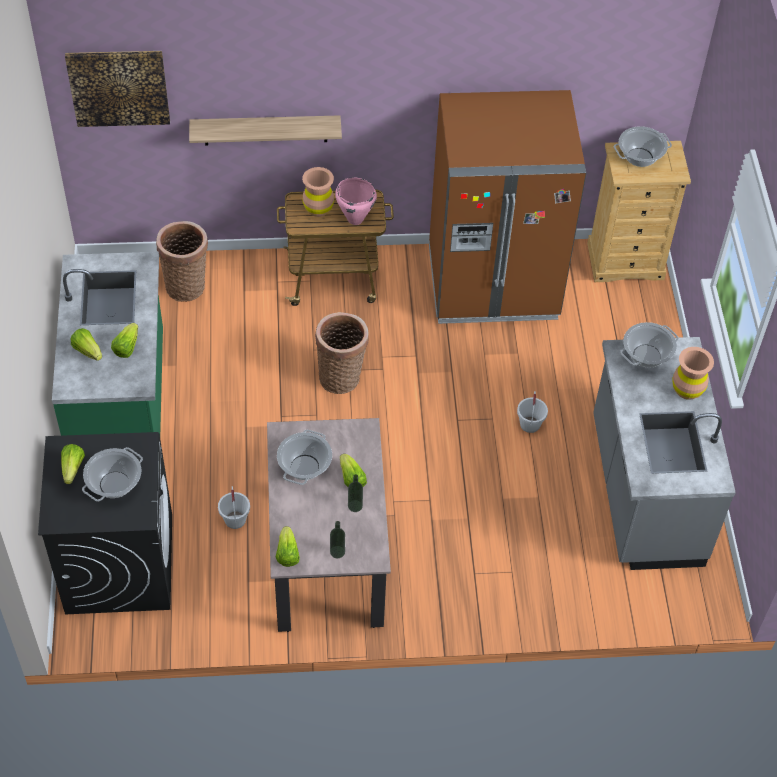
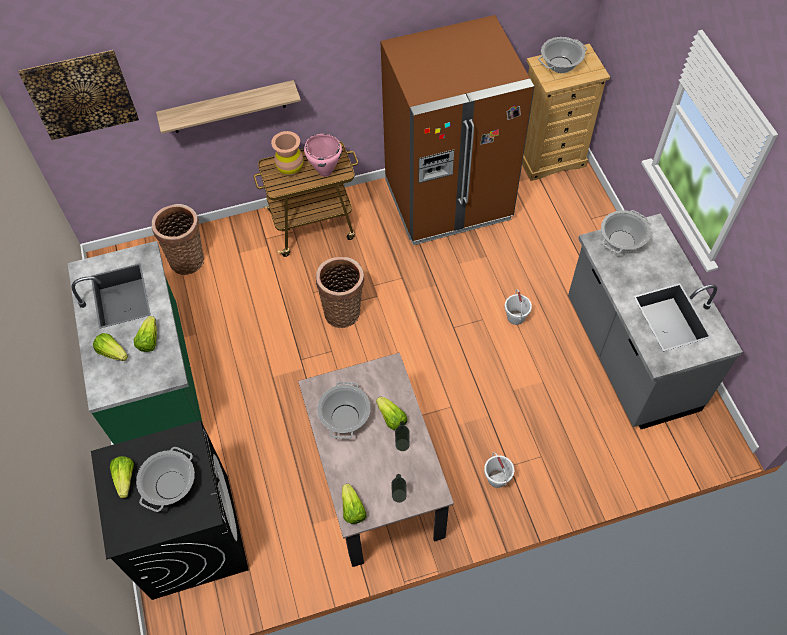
camera: 10 degrees left, 5 degrees up
white bucket [218,486,250,529] -> white bucket moved to [484,452,514,488]
brown vase [672,347,714,400] -> none

